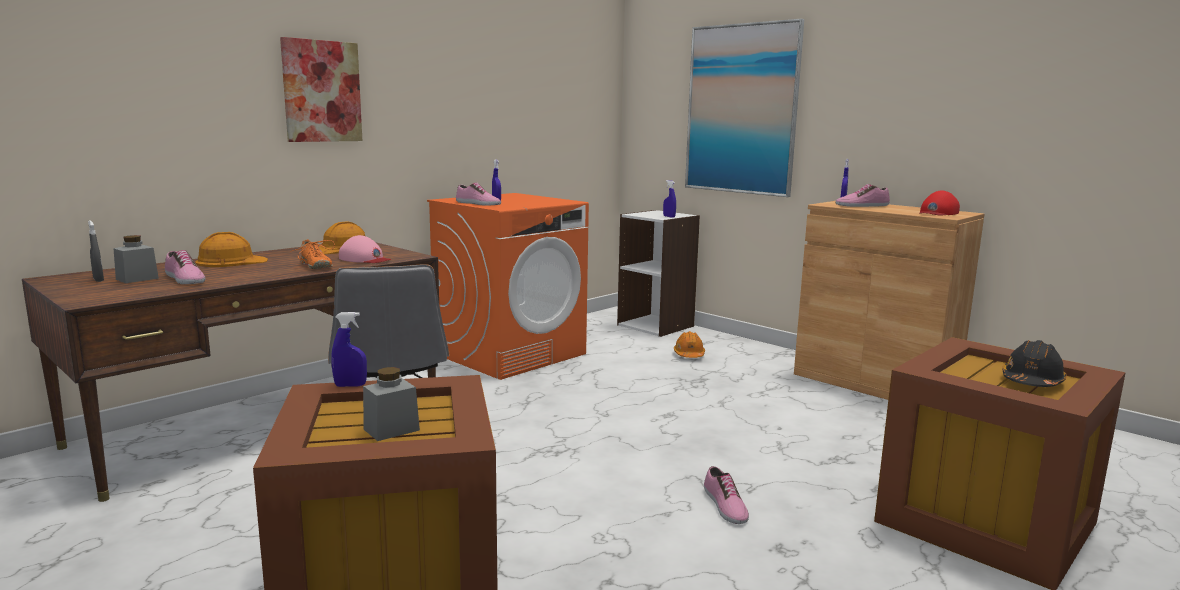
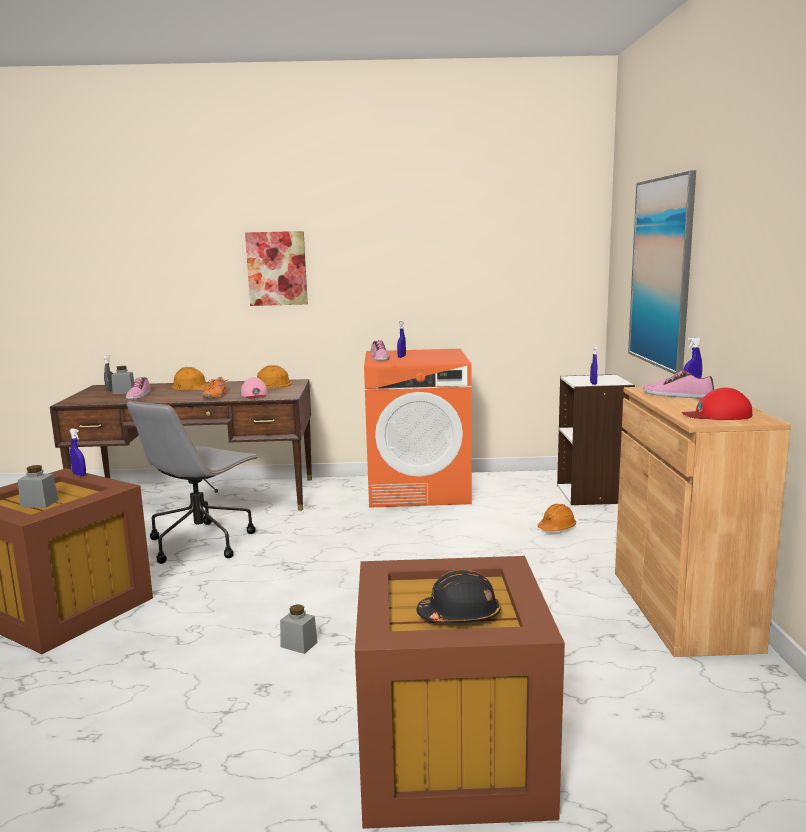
camera: 45 degrees right, 0 degrees up
shoe [704,466,749,524] -> grey jar [280,605,318,654]

